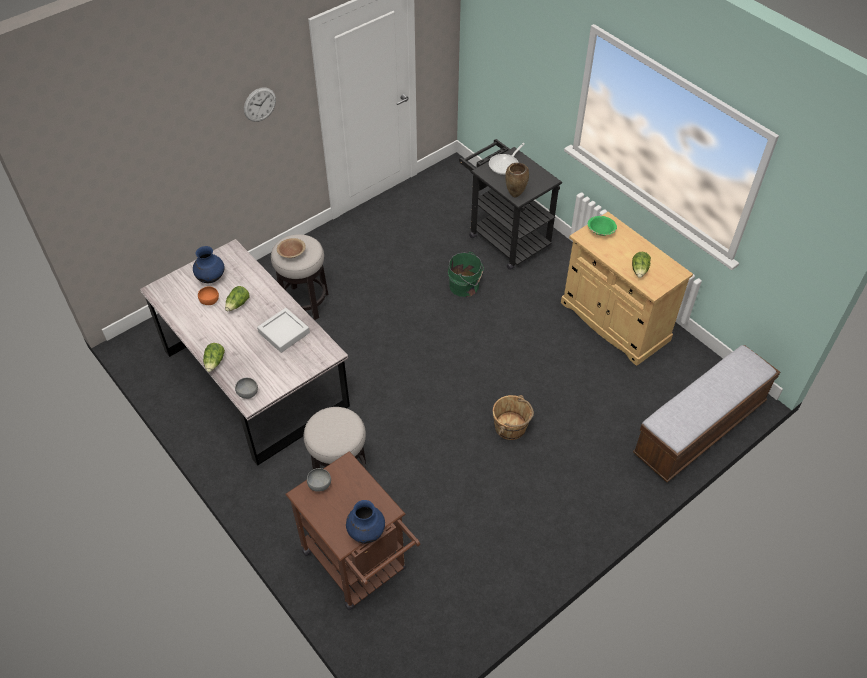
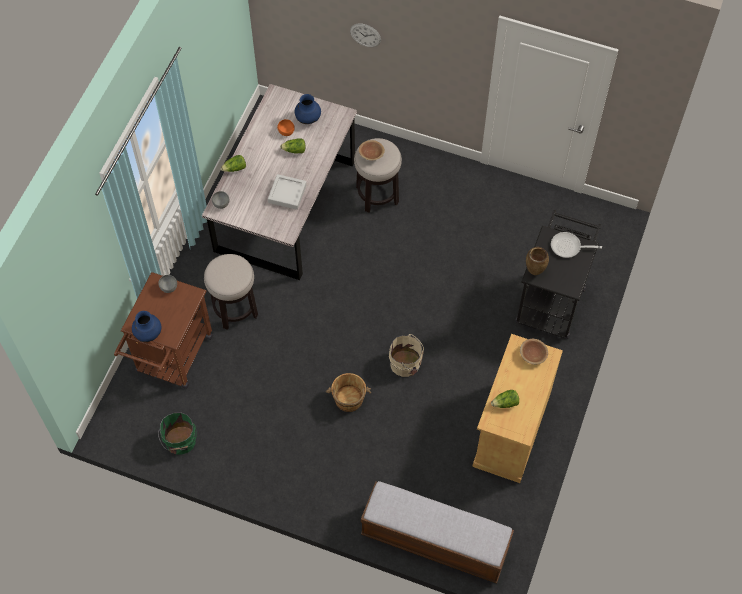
camera: 60 degrees right, 10 degrees up
wall clock [244,87,276,122] -> wall clock moved to [350,24,381,47]
green bucket [448,252,484,297] -> green bucket moved to [158,413,196,454]
green bowl [588,216,617,236] -> brown bowl [520,339,548,365]
none -> beige bucket [389,334,424,377]

